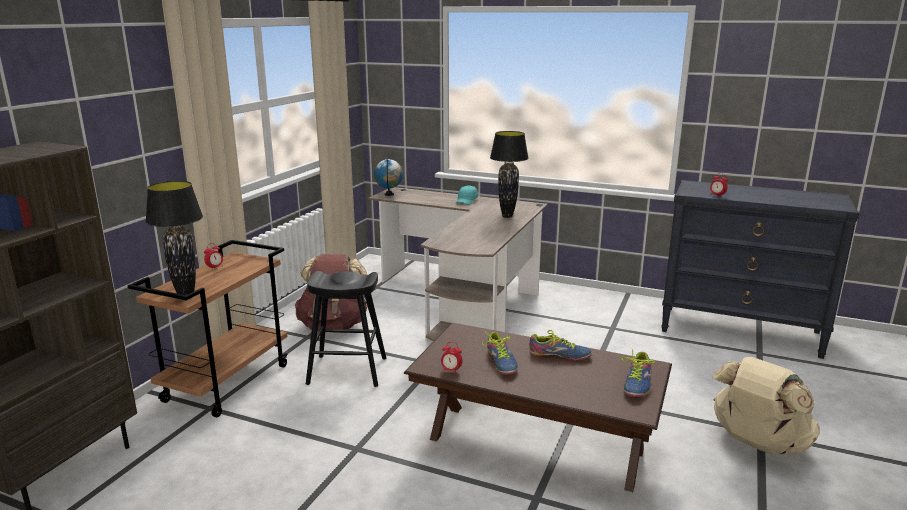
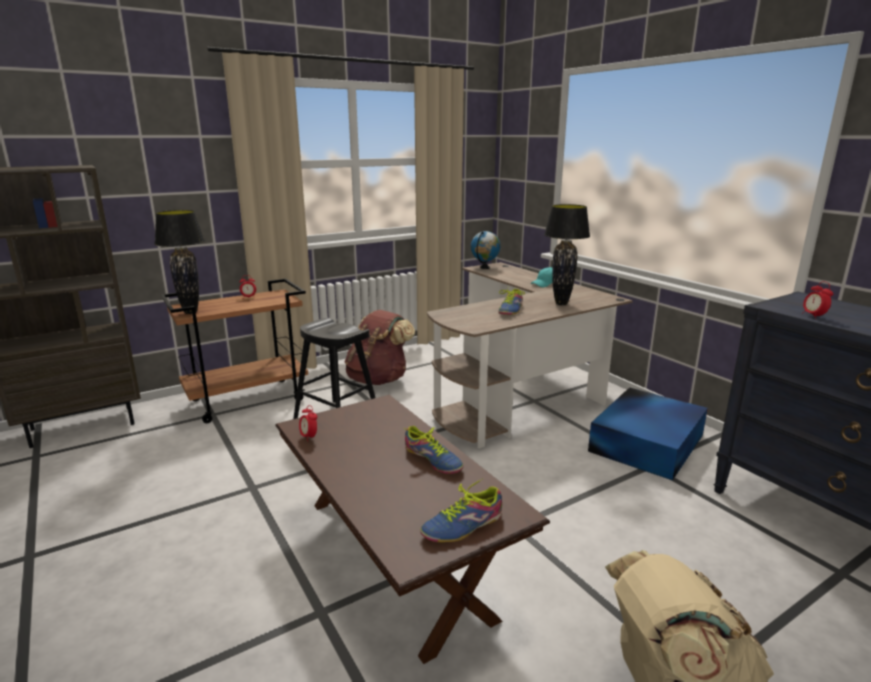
camera: 35 degrees right, 0 degrees up
shoe [482,332,518,375] -> shoe moved to [498,286,525,315]
none -> blue storage box [588,387,708,481]

